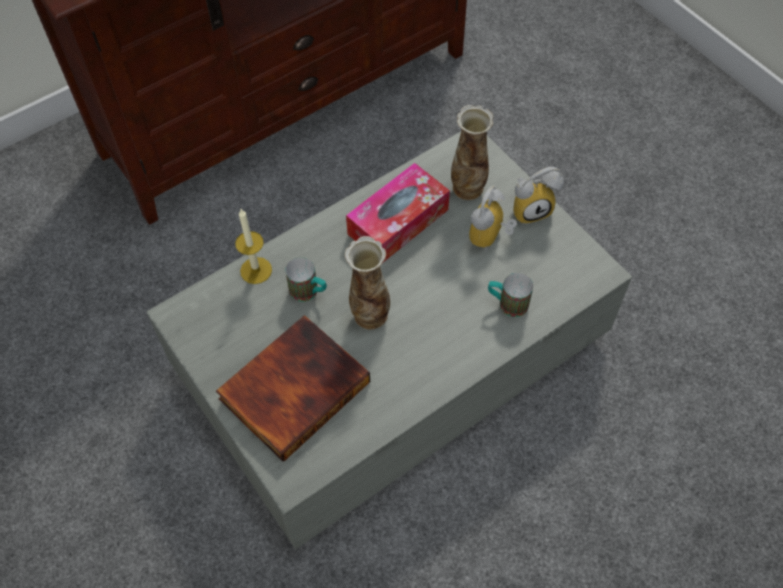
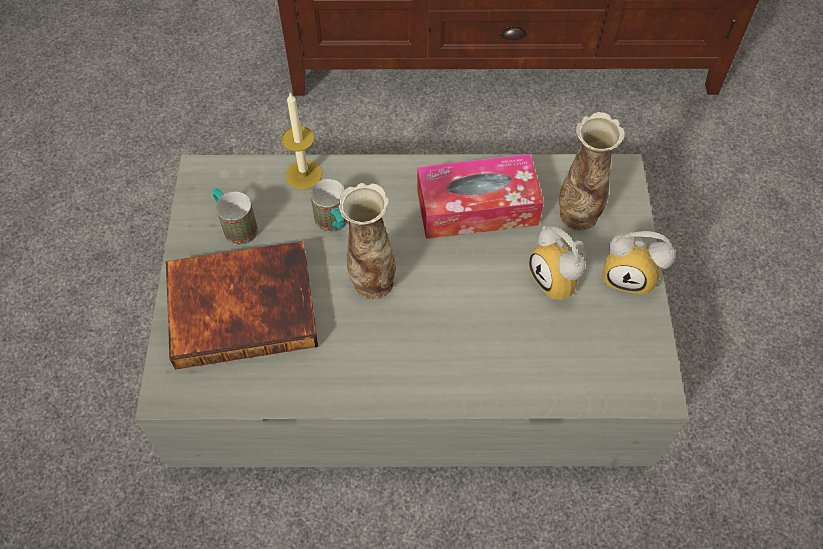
camera: 35 degrees right, 0 degrees up
alarm clock [469,186,517,251] -> alarm clock turned 90 degrees counterclockwise [529,226,586,300]
mug [488,273,533,317] -> mug moved to [212,188,258,245]

